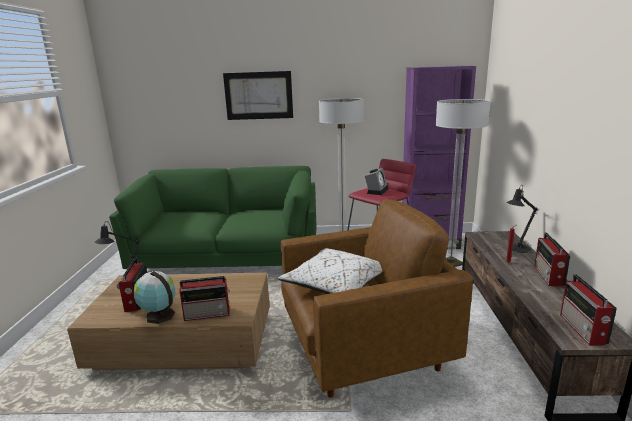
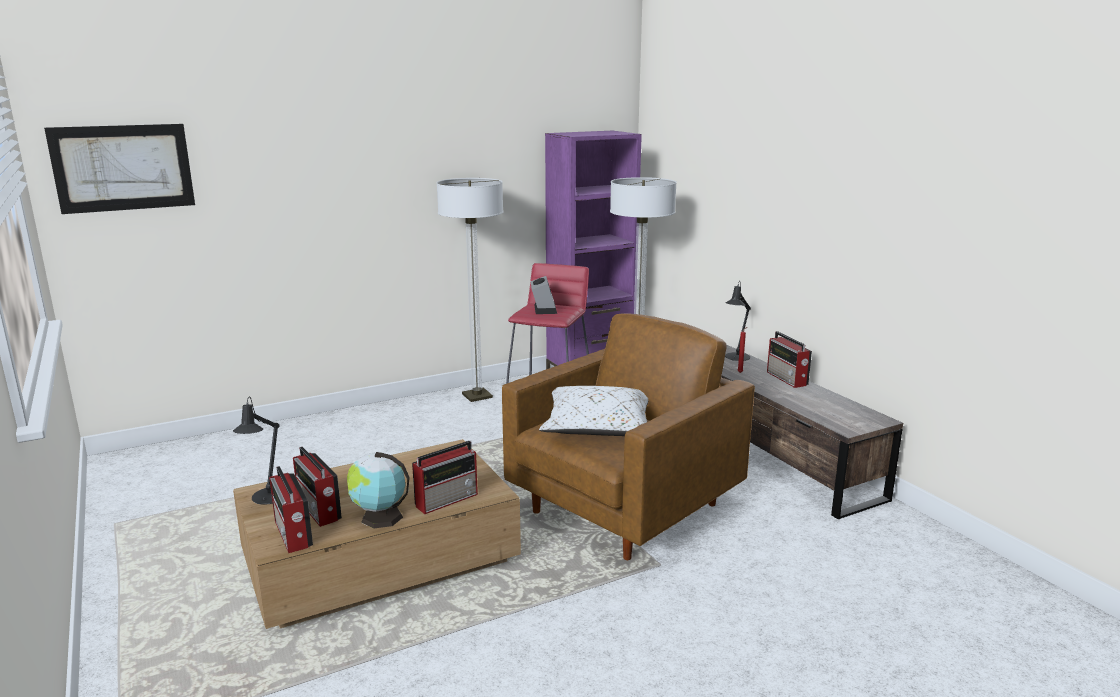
camera: 30 degrees left, 0 degrees up
green sofa [109,166,316,269] -> none
picture [223,71,293,120] -> picture moved to [44,124,195,214]
radio [560,274,617,346] -> radio moved to [269,466,313,553]

